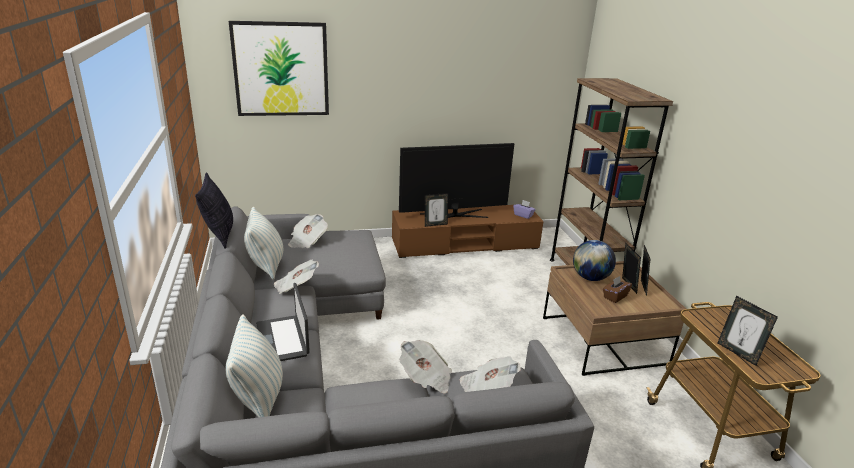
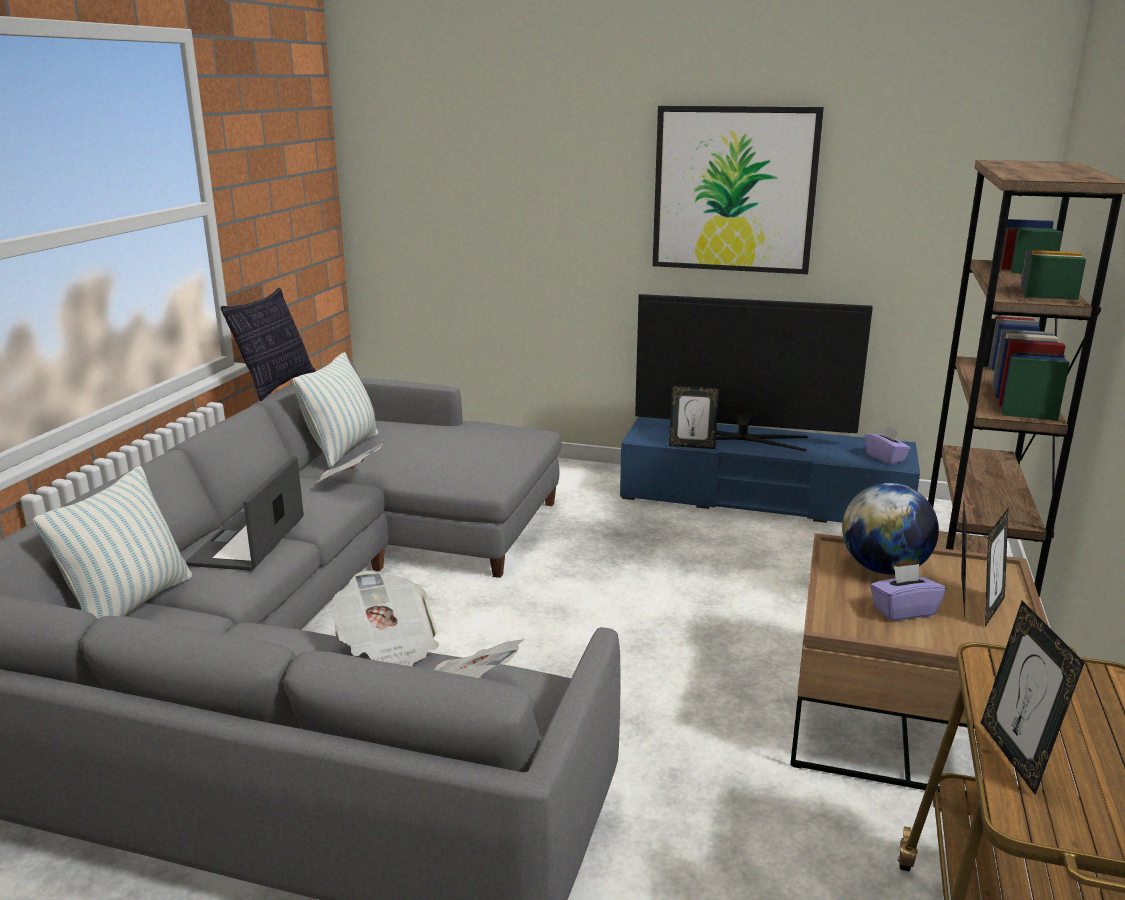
camera: 30 degrees right, 5 degrees down
picture [229,21,329,116] -> picture moved to [653,106,824,274]
newspaper [288,214,328,248] -> none
brown tv stand [392,205,543,258] -> blue tv stand [620,417,920,523]
brown tissue box [603,276,632,303] -> purple tissue box [870,564,946,621]

